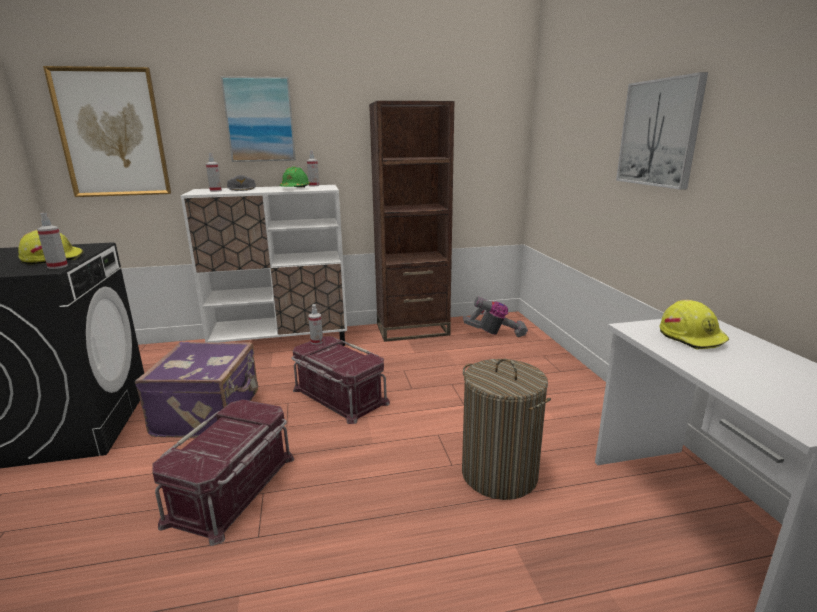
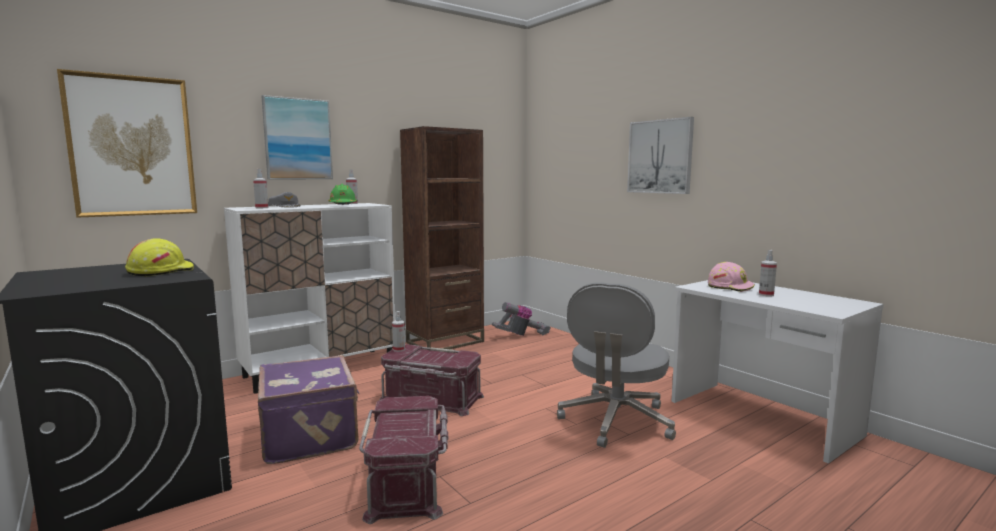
camera: 25 degrees left, 10 degrees down
spray bottle [37,213,68,269] -> spray bottle moved to [759,250,777,297]
laundry basket [462,359,551,500] -> grey office chair [557,282,676,448]
yellow hard hat [660,300,729,350] -> pink hard hat [708,262,755,292]

